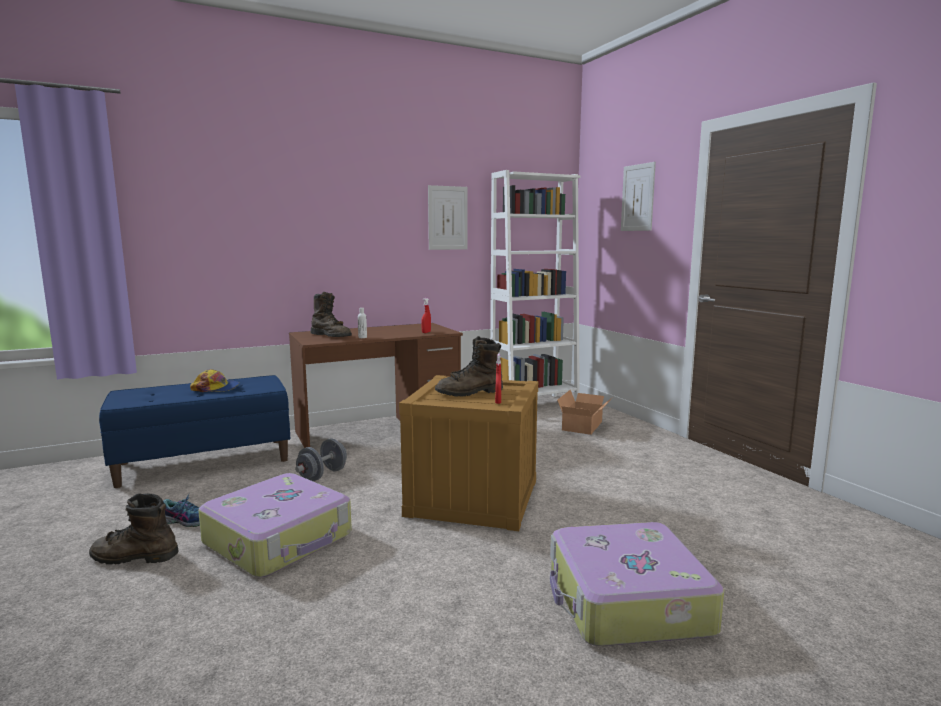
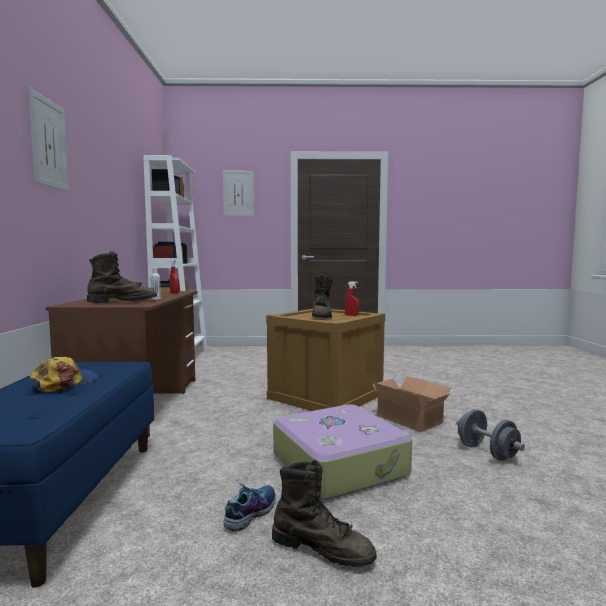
camera: 65 degrees left, 5 degrees down
brown boot [89,493,179,565] -> brown boot turned 90 degrees counterclockwise [272,460,376,567]
grey dumbbell [295,439,347,481] -> grey dumbbell moved to [457,409,525,461]
picture [428,185,468,250] -> picture moved to [28,88,69,192]
suitcase [550,522,724,646] -> none
cardboard box [557,390,613,435] -> cardboard box moved to [372,376,451,432]

